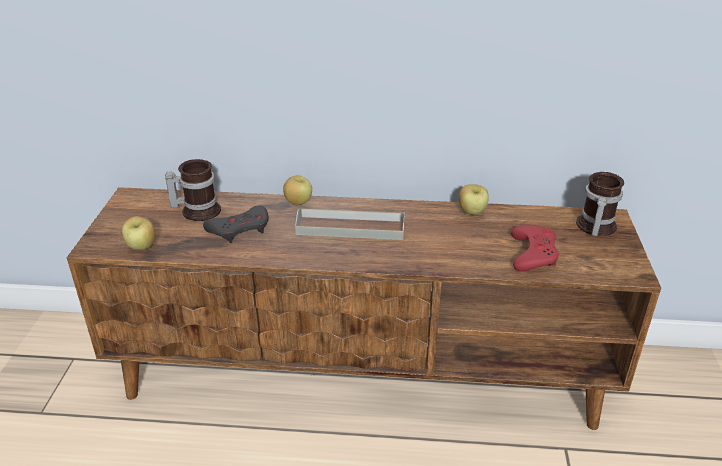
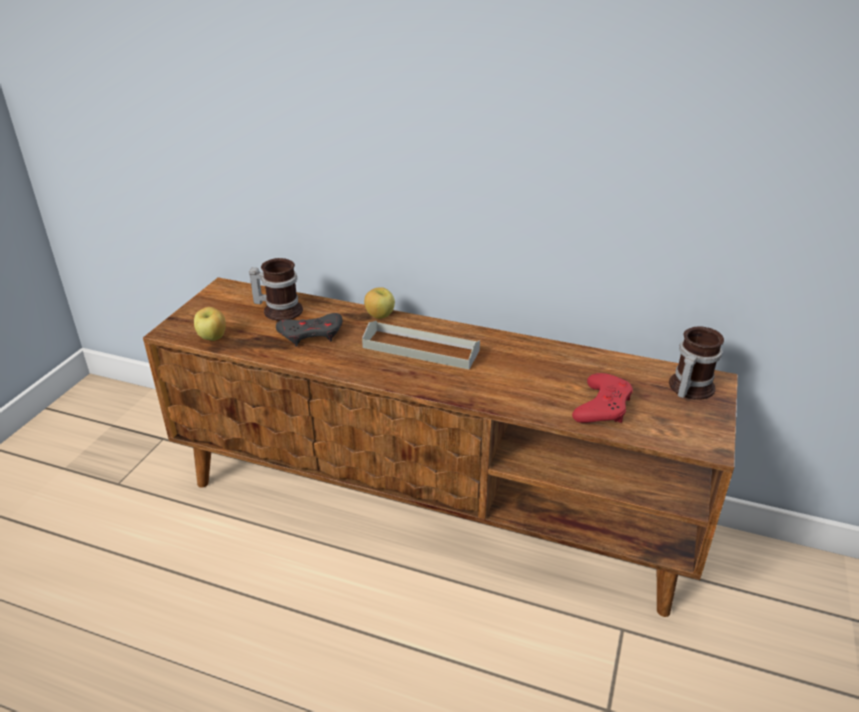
camera: 15 degrees right, 0 degrees up
apple [459,185,489,215] -> none

